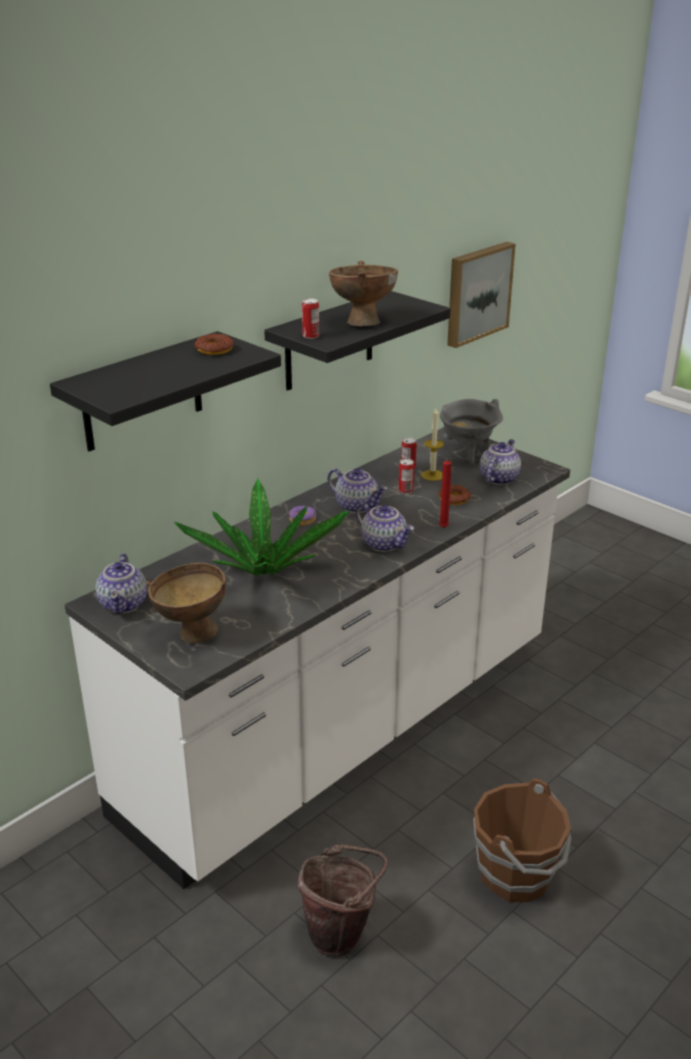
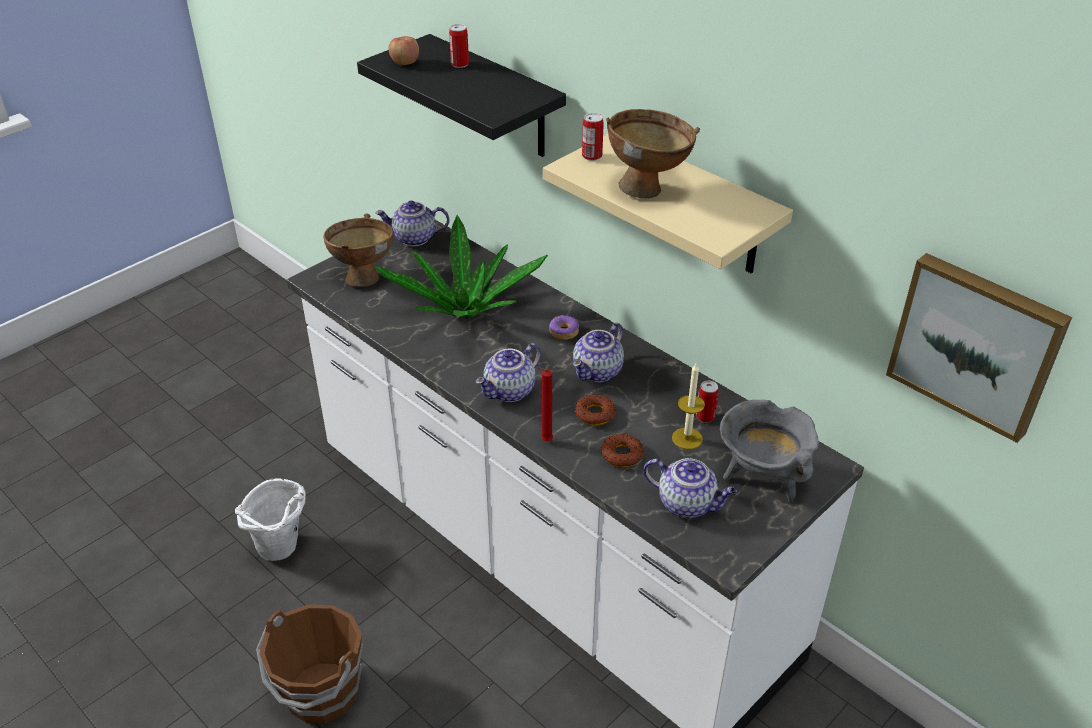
camera: 90 degrees right, 10 degrees up
donut [194,333,234,355] -> donut moved to [575,394,616,425]
black shelf [264,291,451,391] -> beige shelf [543,134,793,274]
brown bucket [298,845,388,956] -> white bucket [235,478,306,561]
can [398,459,415,493] -> can moved to [449,24,469,68]
none -> apple [389,36,419,65]

